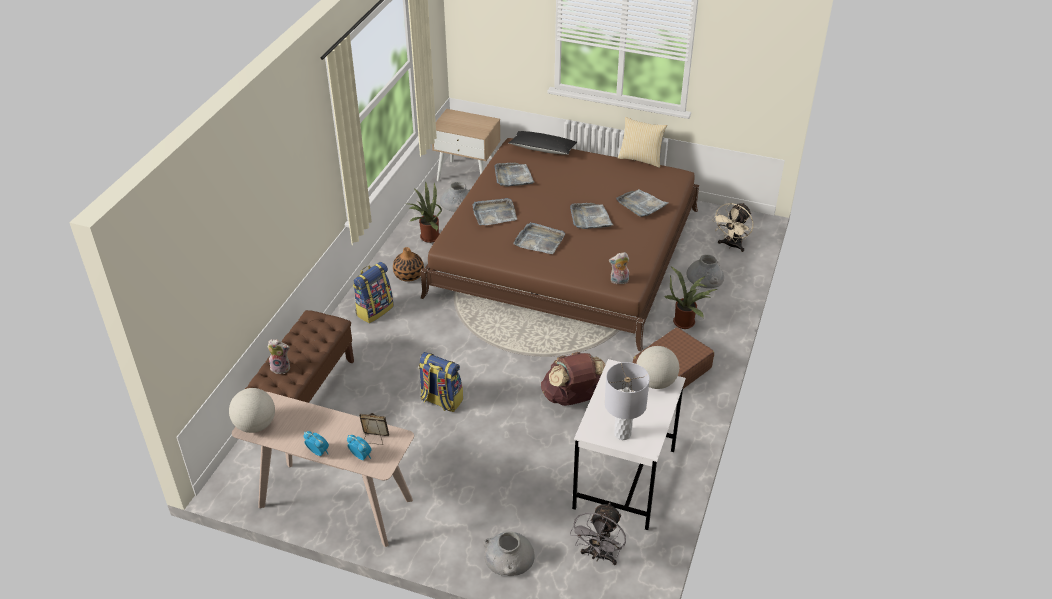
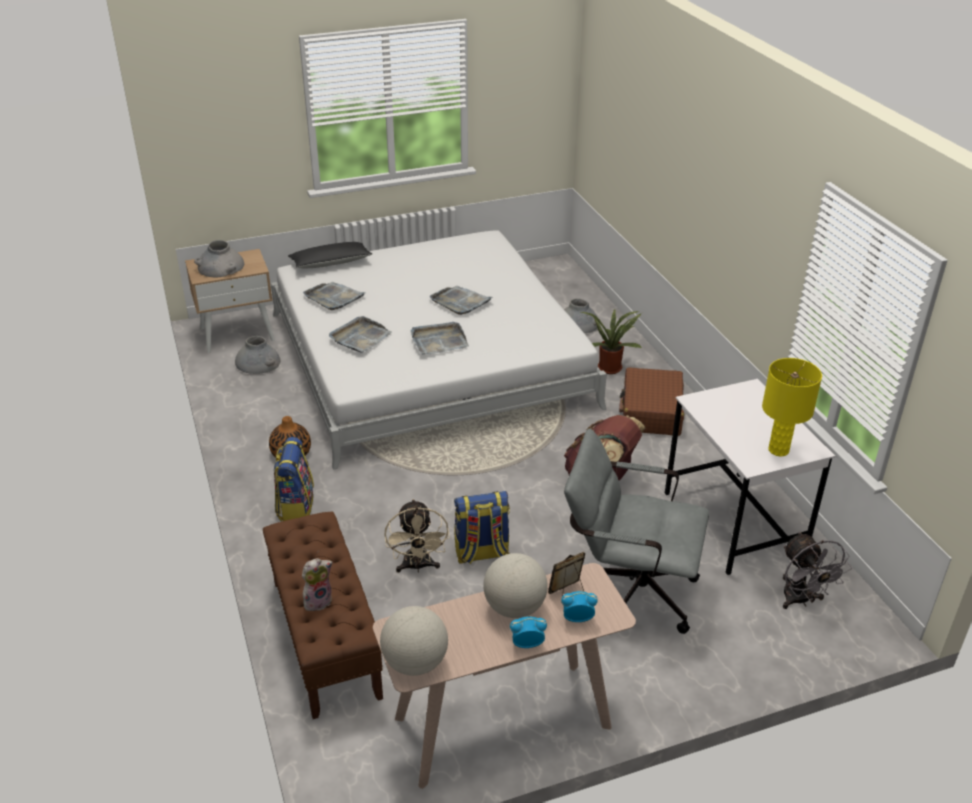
camera: 40 degrees left, 5 degrees down
potted plant [407,182,442,243] -> none
brown bed [420,138,699,351] -> white bed [271,230,607,470]
grey vase [483,531,535,576] -> grey vase moved to [194,240,244,277]
grey table lamp [604,362,650,440] -> yellow table lamp [762,358,822,457]
plush toy [609,252,629,284] -> none
grey tray [616,189,668,217] -> none
pillow [618,117,667,168] -> none
globe [636,346,679,389] -> globe moved to [483,553,548,618]
beige fan [712,203,754,252] -> beige fan moved to [385,499,450,573]
none -> grey office chair [564,429,709,634]

